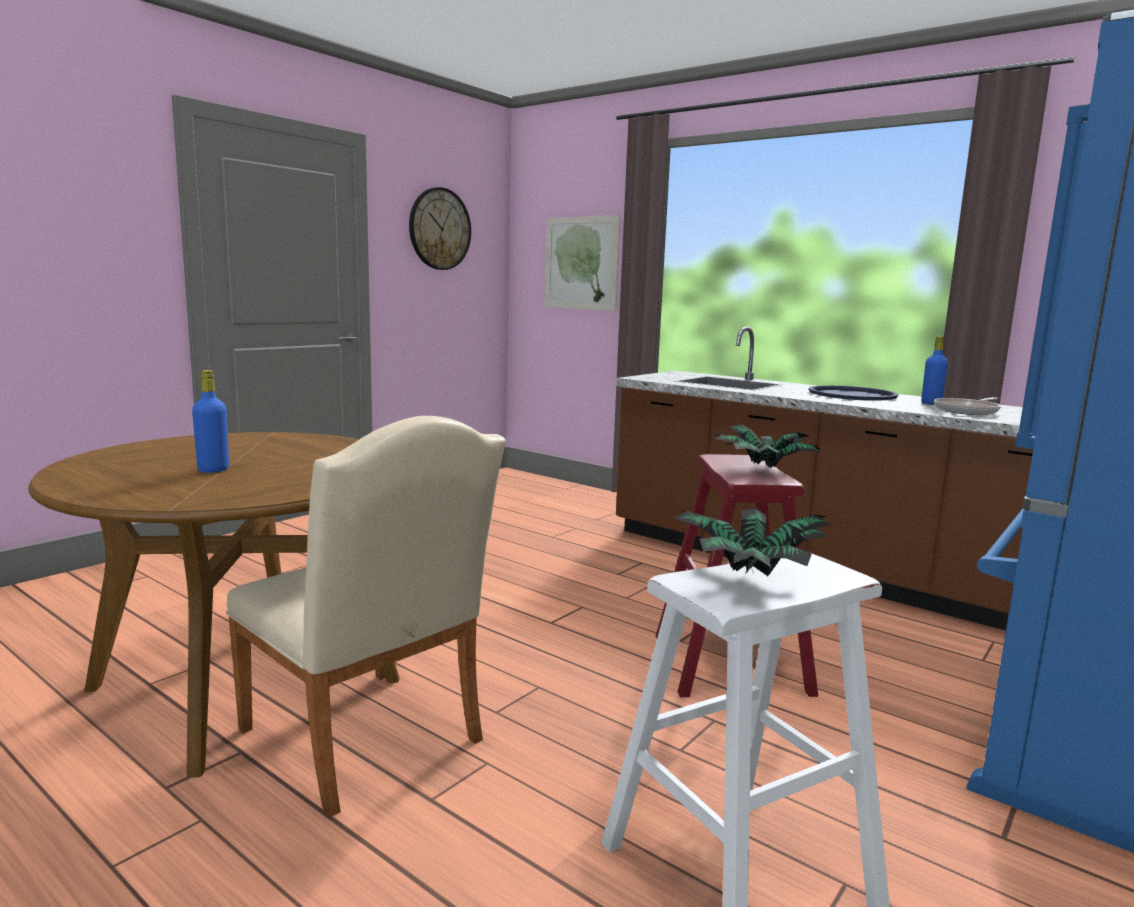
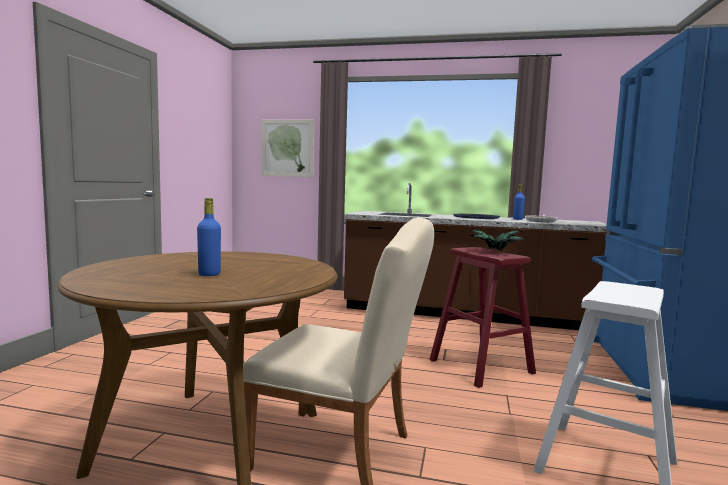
camera: 25 degrees left, 5 degrees down
wall clock [409,187,471,270] -> none
potted plant [675,509,831,576] -> none

